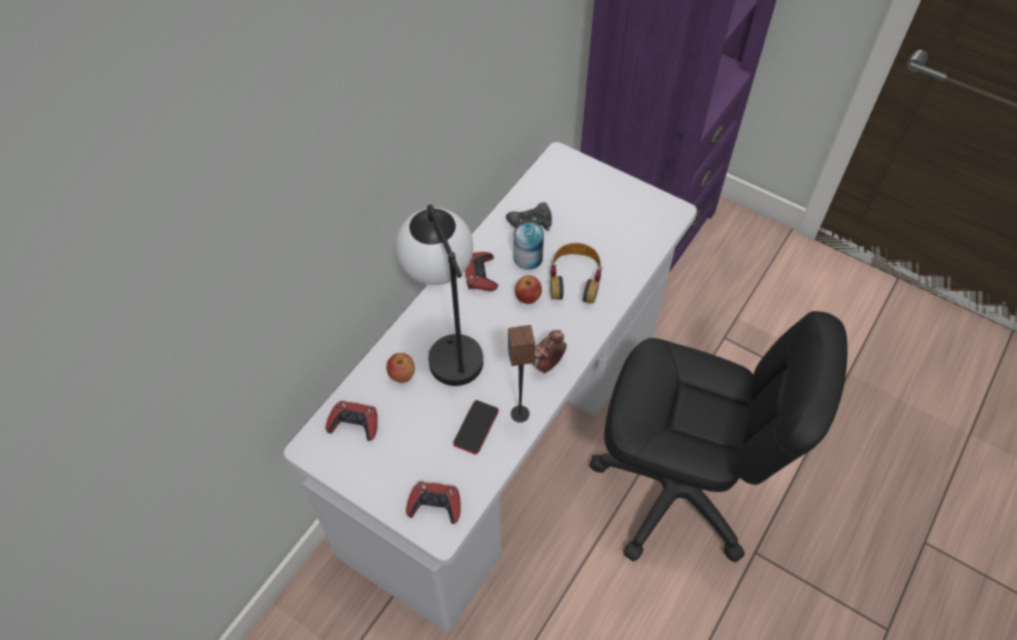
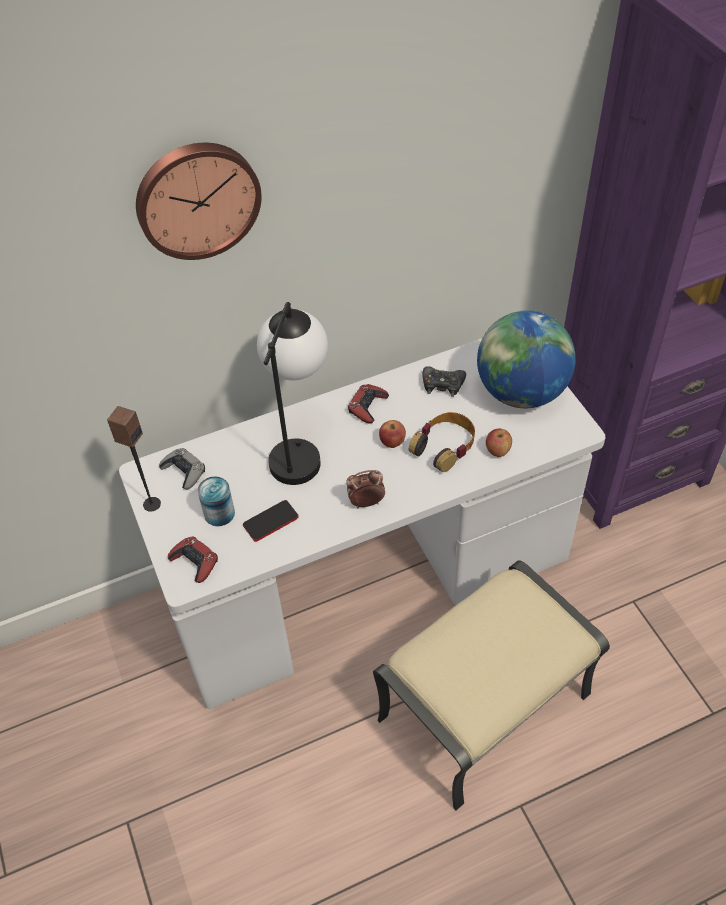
camera: 35 degrees right, 5 degrees down
red game controller [325,401,378,441] -> grey game controller [159,448,205,490]
apple [386,353,415,383] -> apple moved to [486,429,512,457]
speaker [508,325,535,422] -> speaker moved to [107,406,161,512]
can [514,222,544,270] -> can moved to [198,476,235,526]
black office chair [589,311,847,562] -> beige ottoman [373,561,610,811]
none -> wall clock [136,143,262,260]
none -> globe [477,311,576,408]

